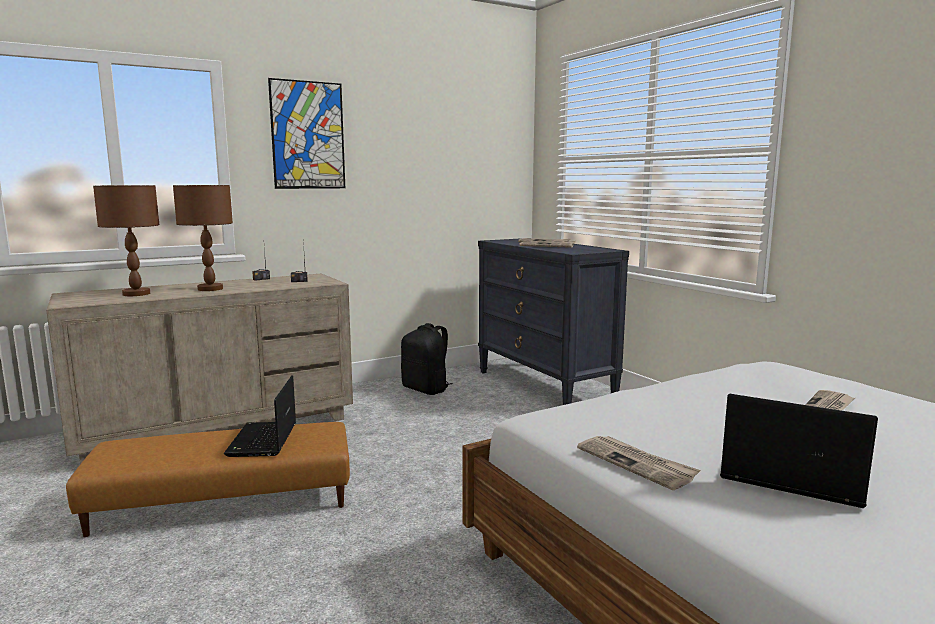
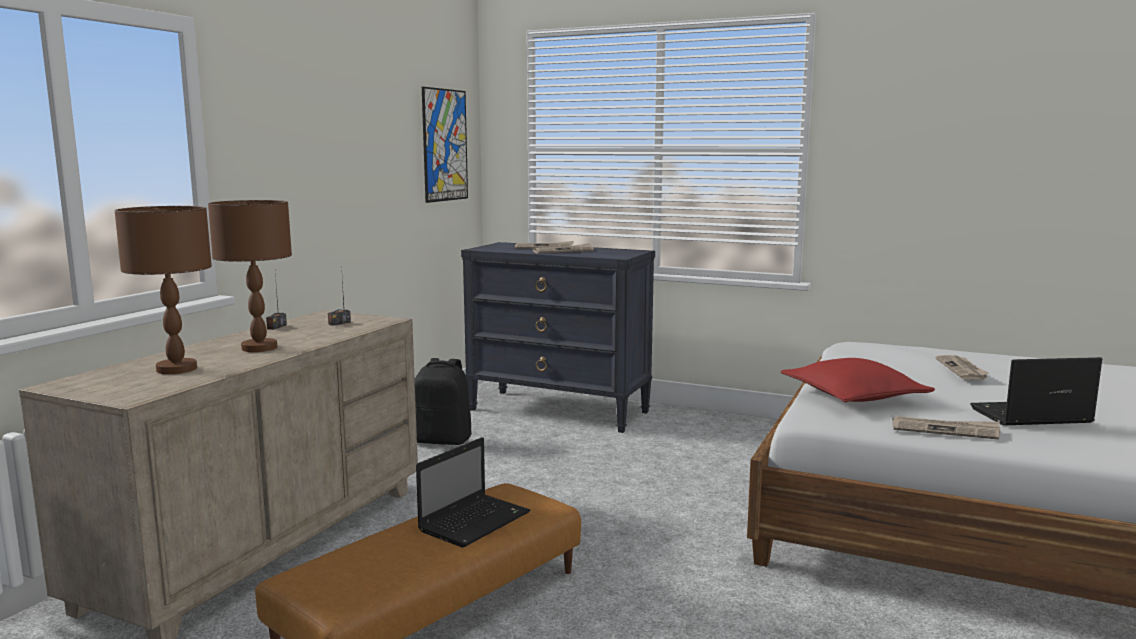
camera: 35 degrees left, 0 degrees up
laptop [224,375,296,457] -> laptop turned 105 degrees counterclockwise [416,437,530,548]
picture [268,78,345,189] -> picture moved to [422,87,468,203]
none -> red pillow [781,358,935,402]

